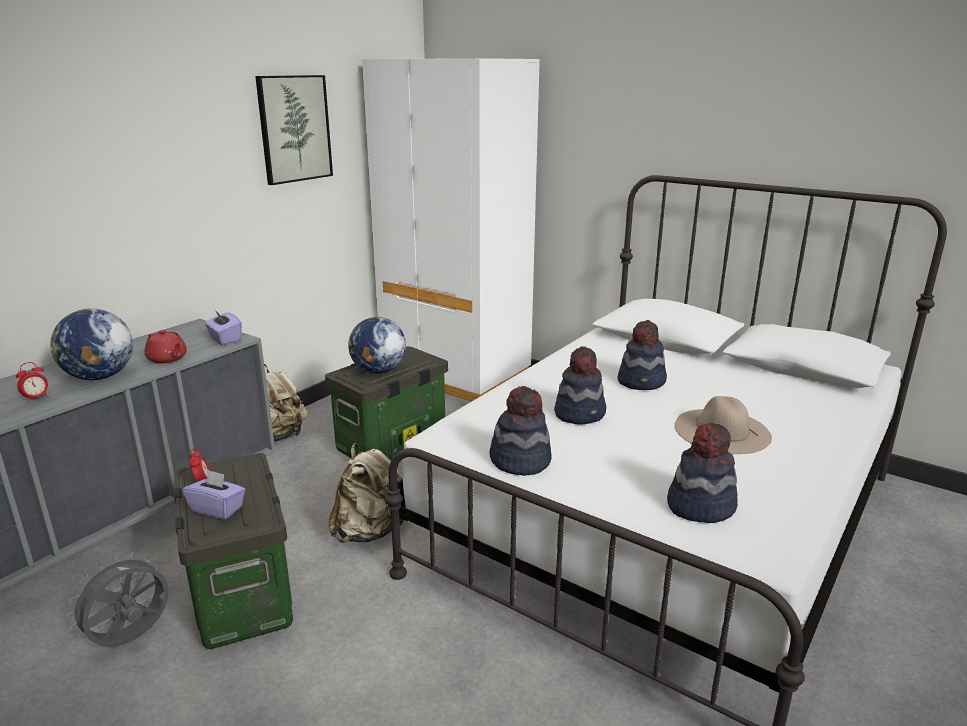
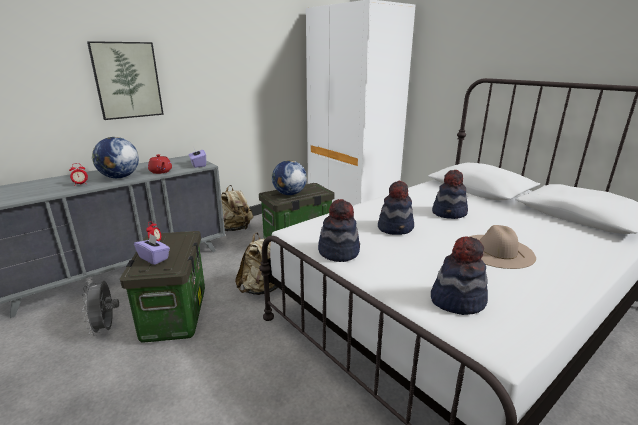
camera: 15 degrees right, 0 degrees up
grey fan [67,552,169,647] -> grey fan turned 75 degrees counterclockwise [82,279,119,336]
picture [255,75,333,185] -> picture moved to [87,41,164,120]

